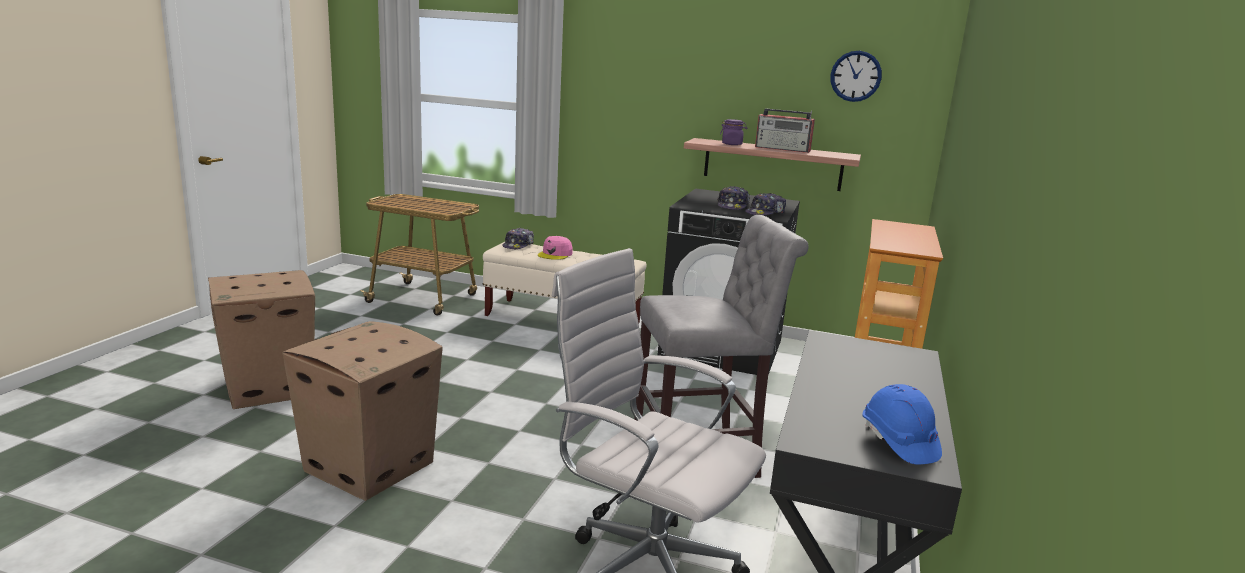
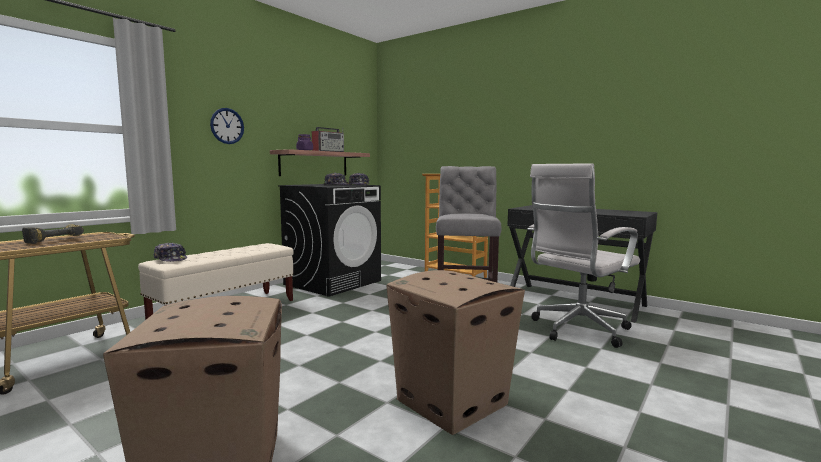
camera: 70 degrees left, 10 degrees down
pink cap [538,236,573,260] -> none
wall clock [830,51,882,102] -> wall clock moved to [210,108,244,144]
blue hard hat [862,384,942,464] -> none
none -> power drill [22,224,84,244]

